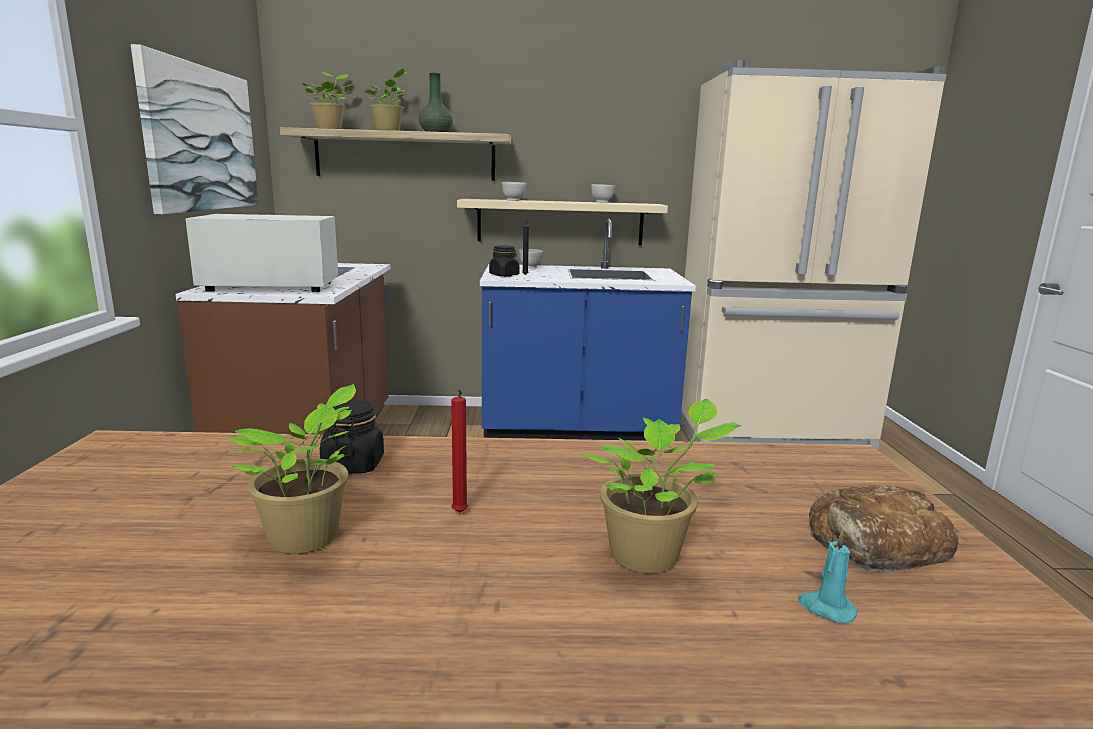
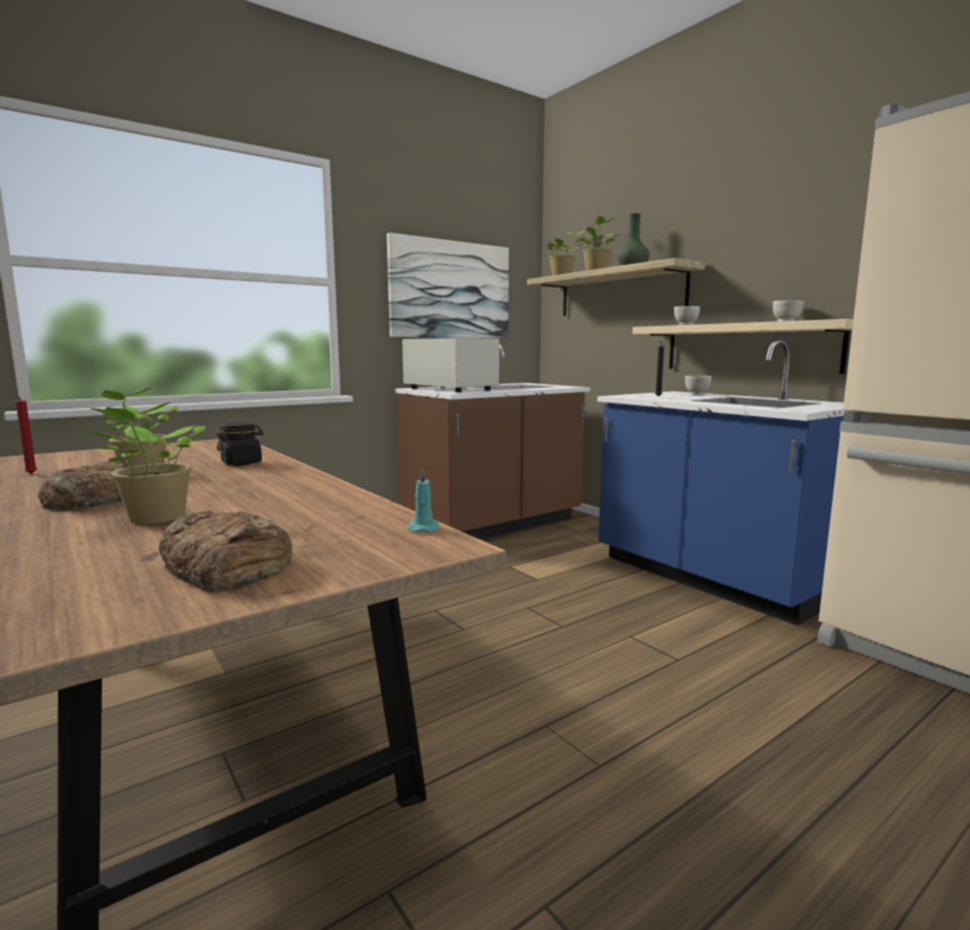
camera: 55 degrees right, 5 degrees down
red candle [451,390,468,513] -> red candle moved to [9,393,37,474]
black jar [489,245,520,277] -> none
turquoise candle [798,529,858,623] -> turquoise candle moved to [407,468,439,532]
none -> bread [38,461,127,510]

